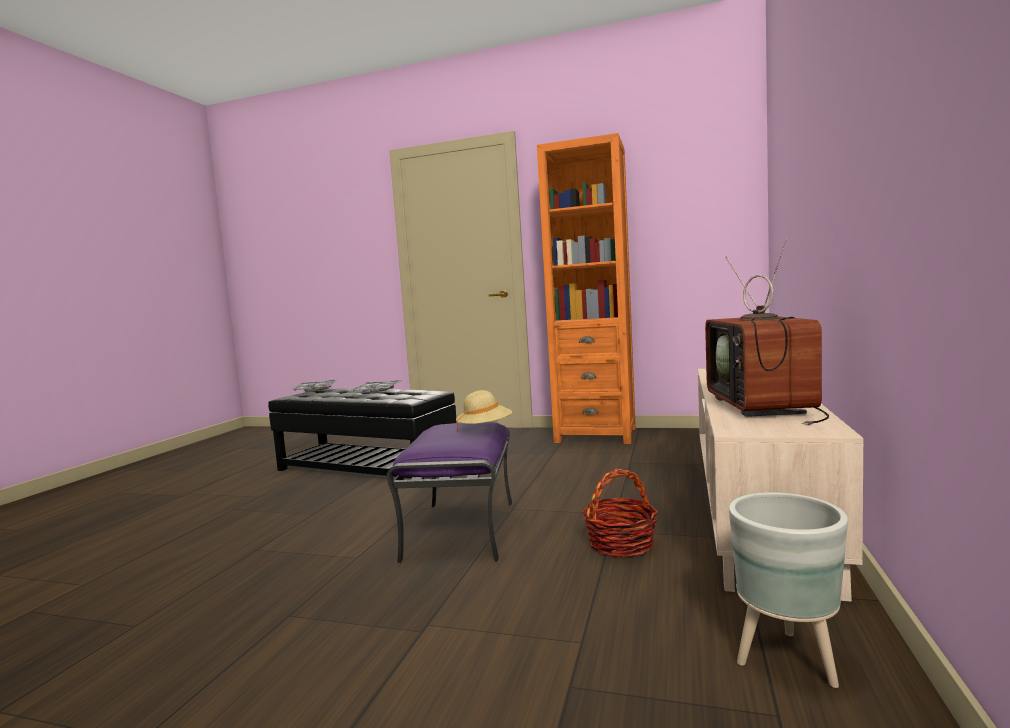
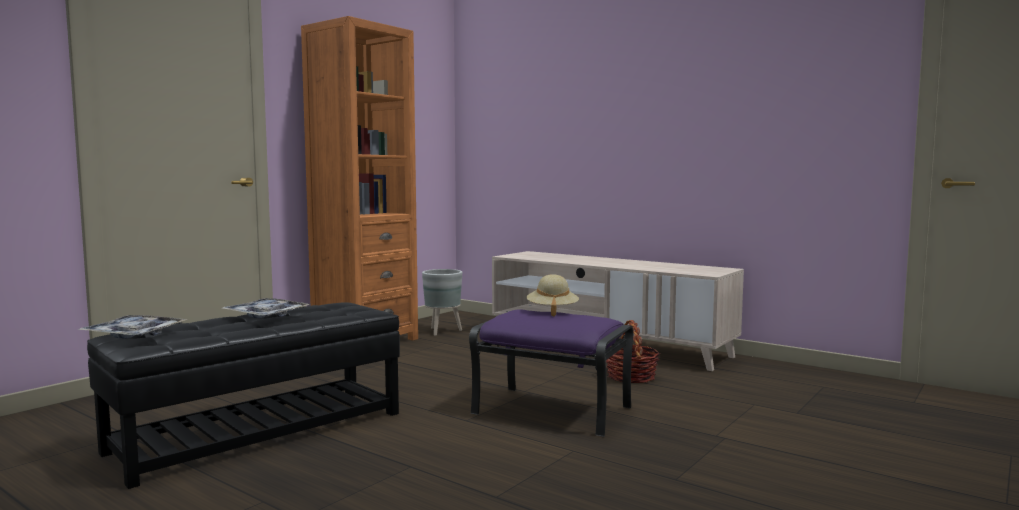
camera: 70 degrees left, 0 degrees up
television [705,239,829,425] -> none
grey planter [729,492,848,688] -> grey planter moved to [422,269,462,336]

